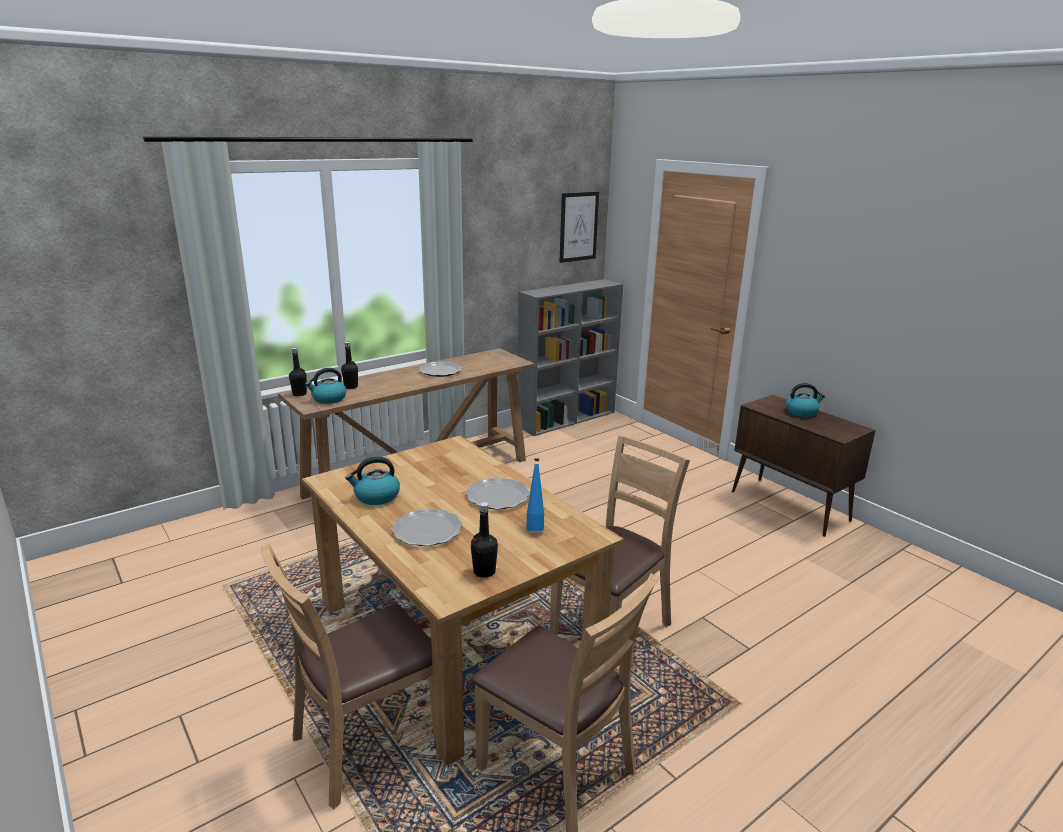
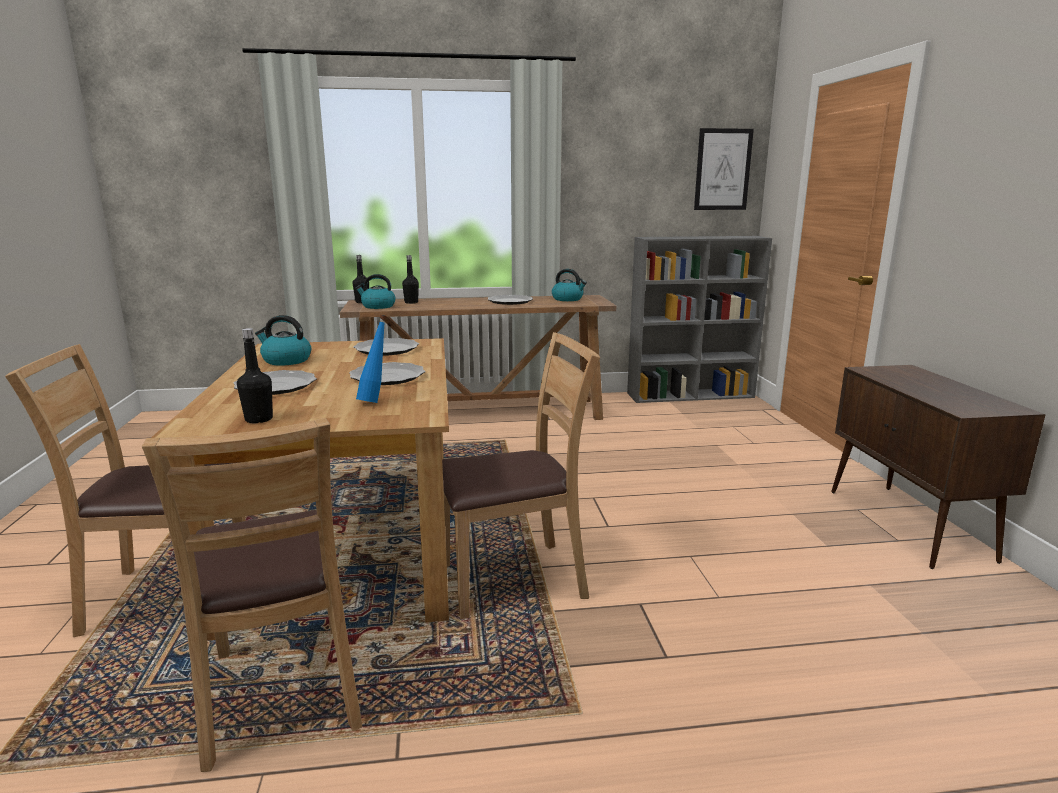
camera: 30 degrees right, 5 degrees down
kettle [785,383,825,417] -> kettle moved to [552,269,587,301]
none -> plate [353,338,419,356]

